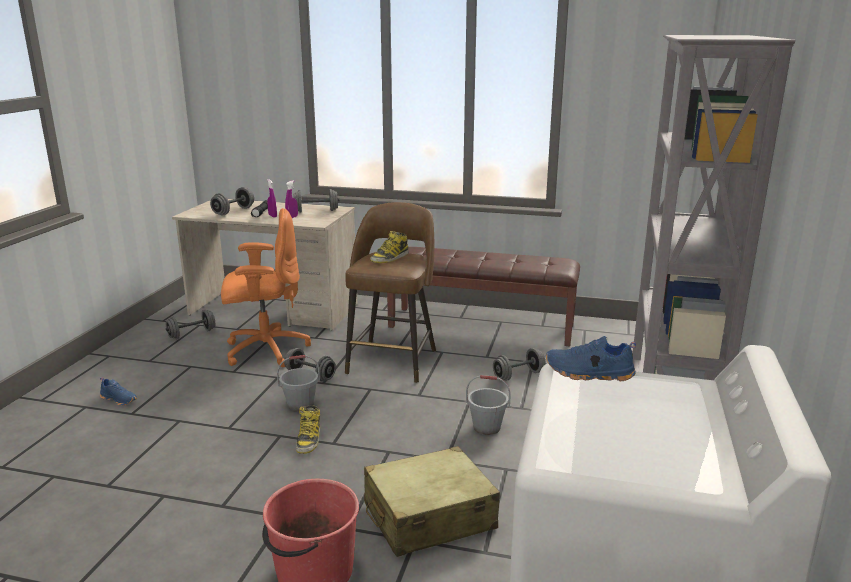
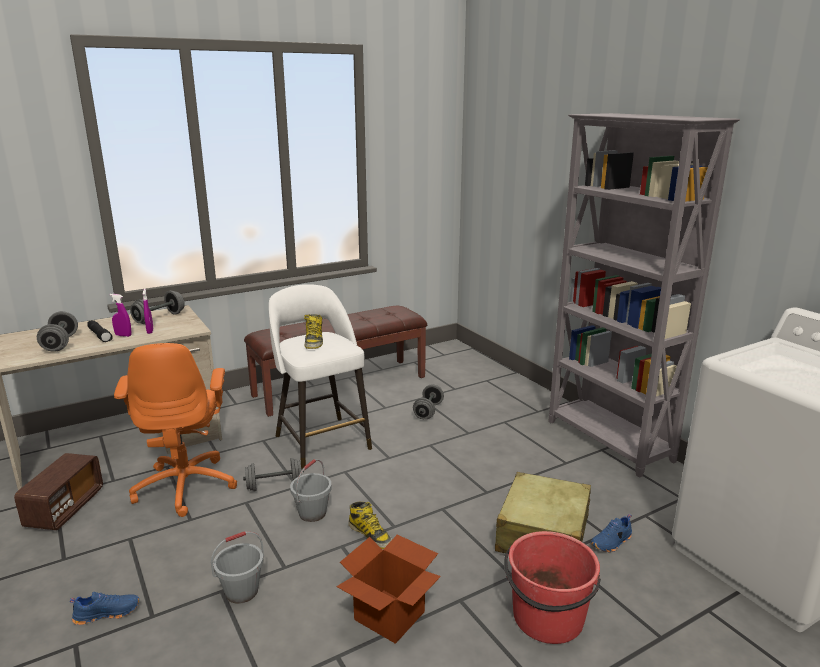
camera: 45 degrees left, 0 degrees up
grey dumbbell [166,309,215,339] -> radio [14,453,103,530]
orange office chair [221,208,311,367] -> orange office chair turned 135 degrees clockwise [114,343,237,517]
brown stool [345,202,436,383] -> white stool [269,284,372,469]
grey bucket [466,375,511,435] -> grey bucket moved to [211,531,264,604]
blue shoe [546,336,636,381] -> blue shoe moved to [591,514,632,552]
none -> cardboard box [336,535,441,644]

